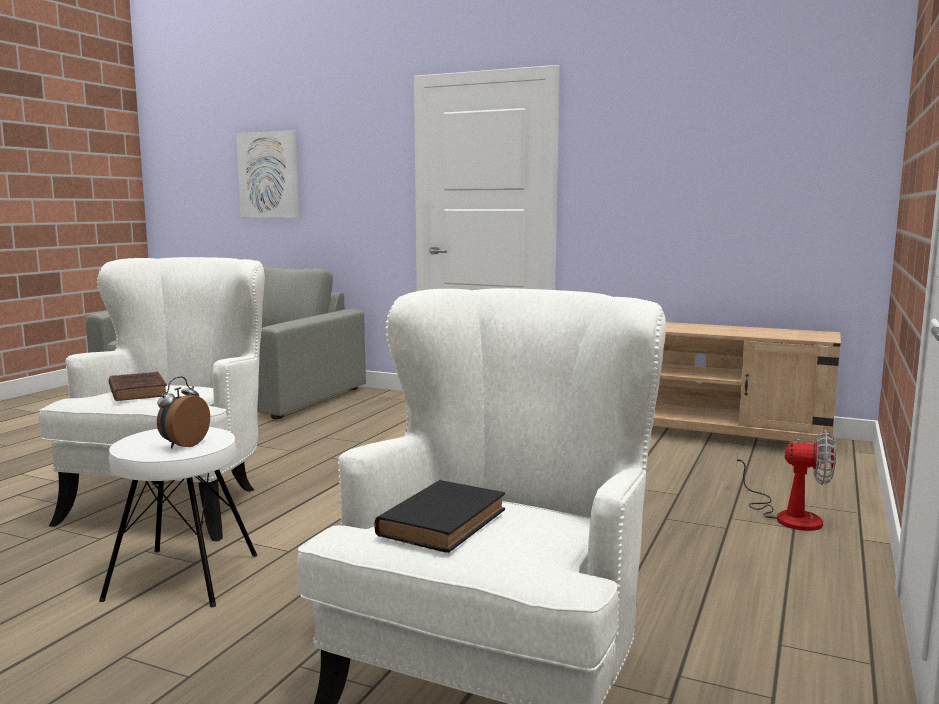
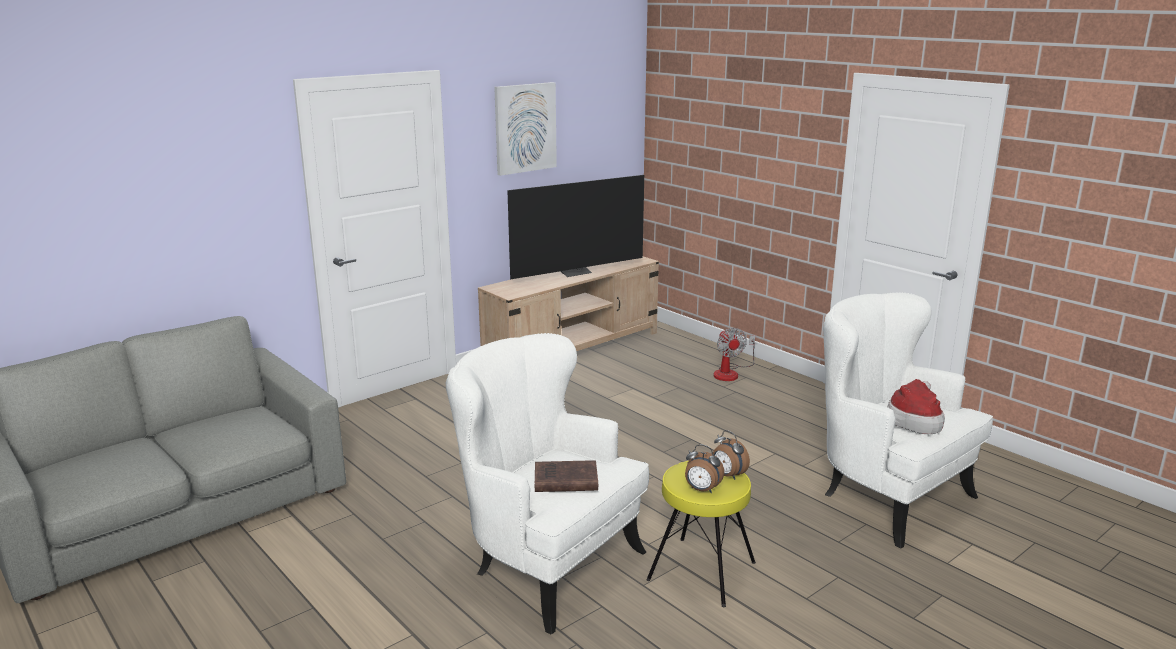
camera: 65 degrees left, 10 degrees up
white stool [99,427,257,607] -> yellow stool [646,461,756,607]
picture [236,130,299,218] -> picture moved to [494,82,557,176]
black book [375,480,505,553] -> hat [888,379,945,434]
fan [736,430,836,531] -> fan turned 120 degrees clockwise [714,328,755,381]
none -> television [507,175,644,279]
none -> alarm clock [685,444,724,493]

